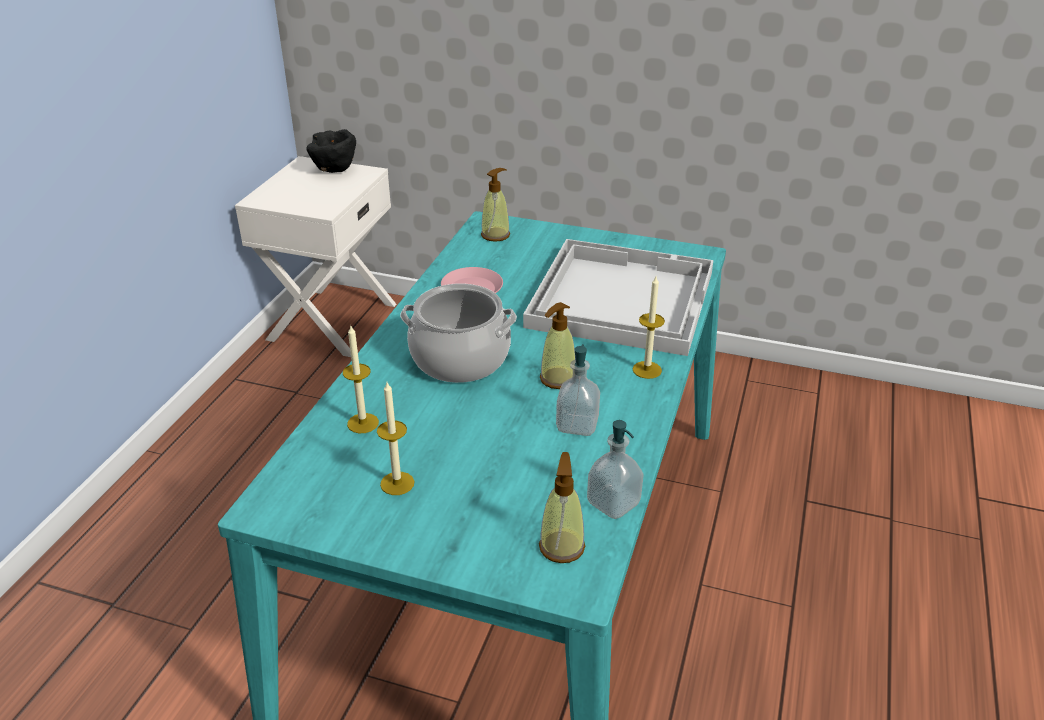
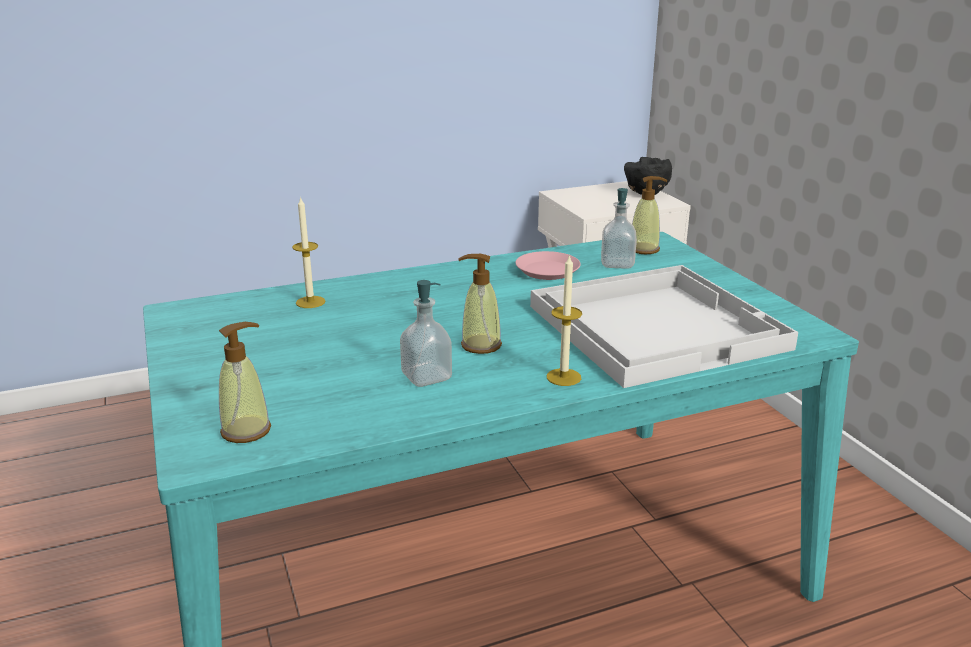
camera: 50 degrees right, 10 degrees down
candle [377,382,414,495] -> none
cooking pot [400,283,517,383] -> none
soap dispenser [587,420,644,519] -> soap dispenser moved to [601,188,637,269]

